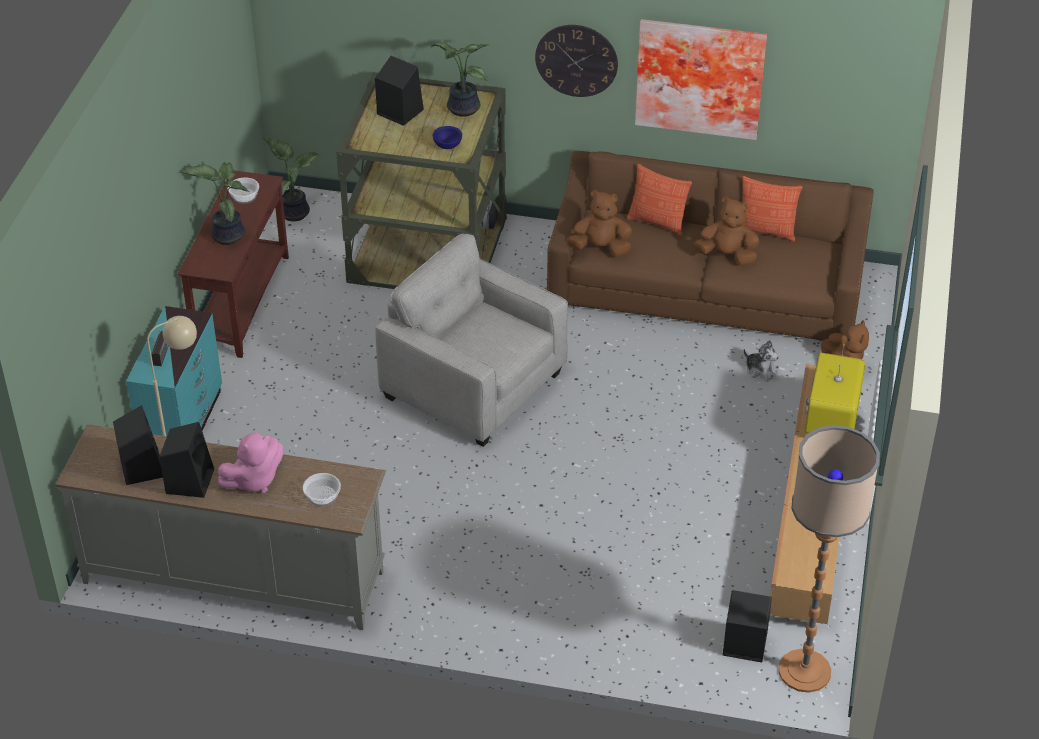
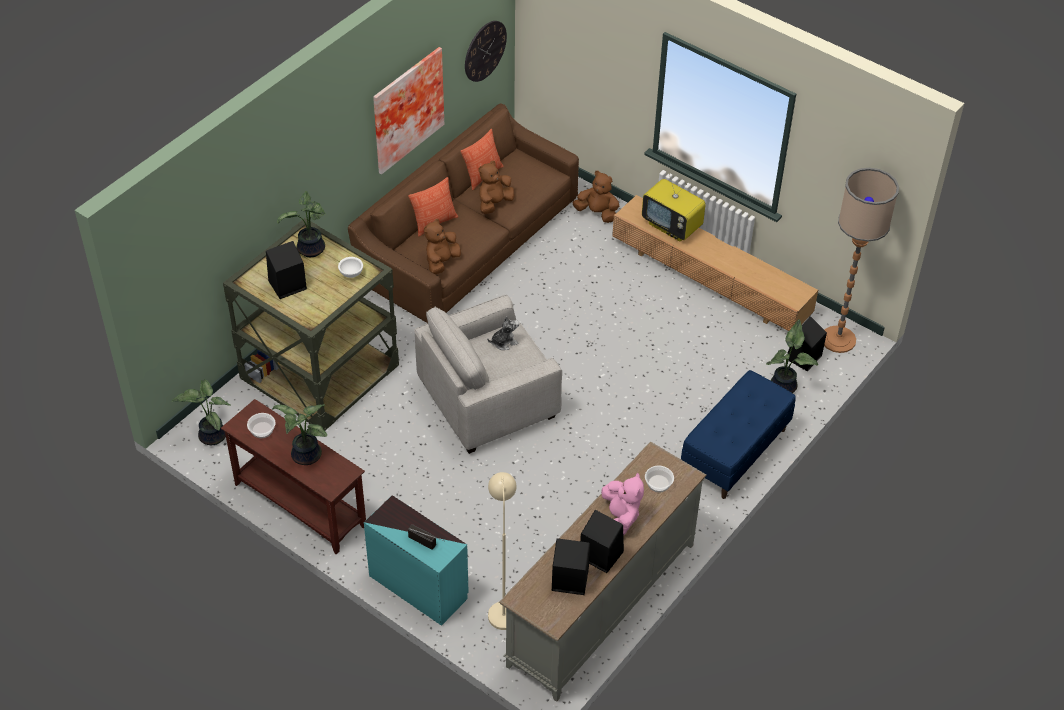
camera: 65 degrees left, 5 degrees up
blue bowl [433,126,462,149] -> white bowl [338,257,363,278]
wall clock [535,25,618,97] -> wall clock moved to [465,21,507,82]
plush toy [744,340,779,382] -> plush toy moved to [487,316,519,350]
none -> blue bench [681,370,796,499]
none -> potted plant [766,319,818,393]

